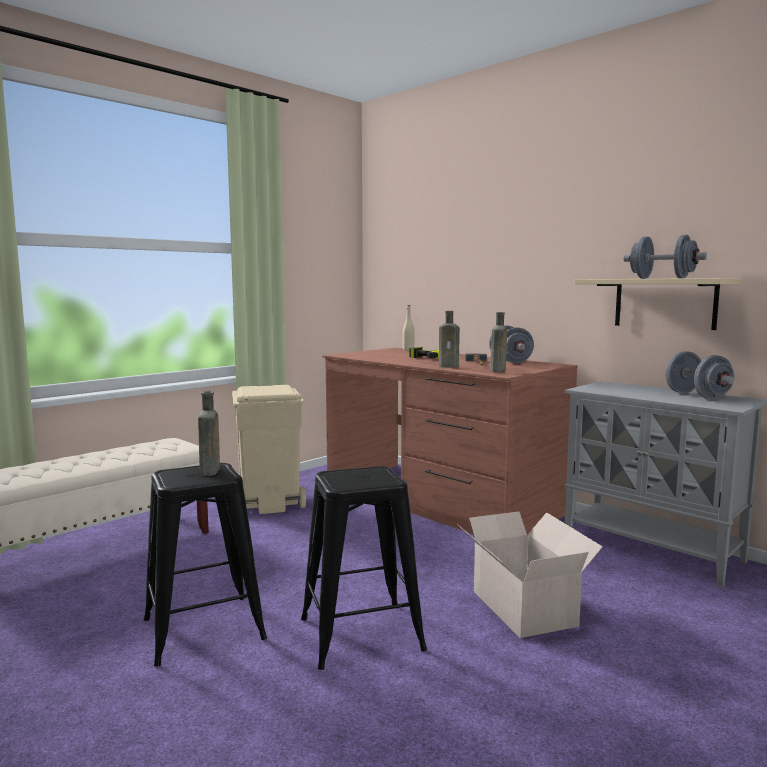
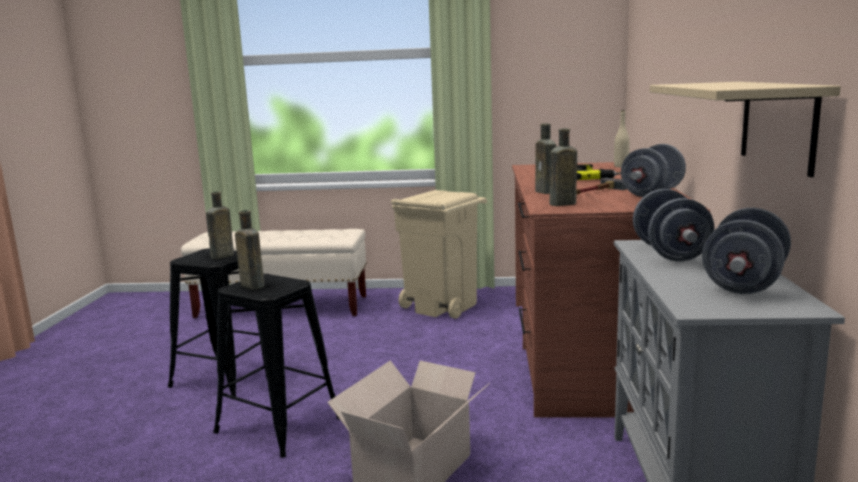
camera: 50 degrees right, 5 degrees up
grey dumbbell [624,235,707,279] -> grey dumbbell moved to [633,189,714,261]
none -> brown bottle [235,210,264,289]

